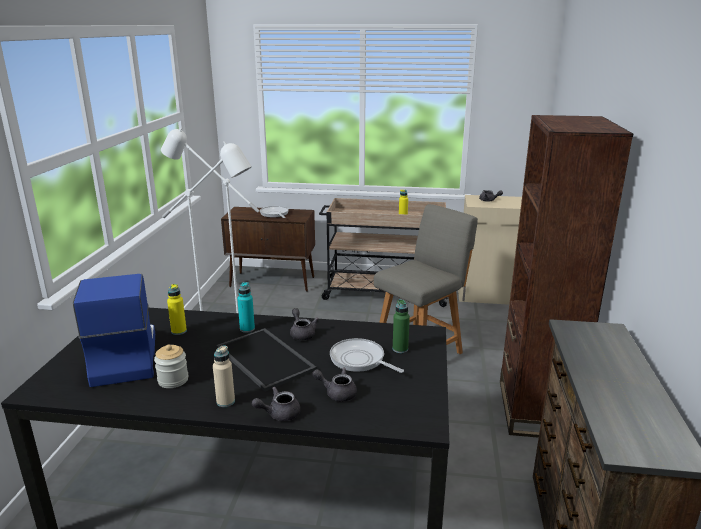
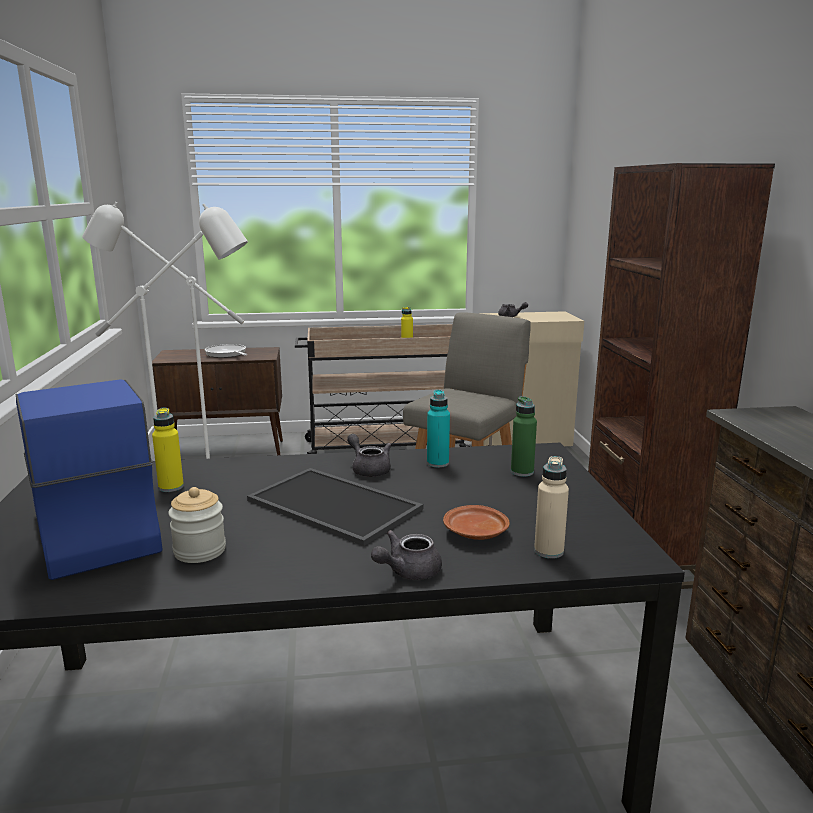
camera: 15 degrees left, 5 degrees down
beige bottle [213,345,235,407] -> beige bottle moved to [534,456,569,559]
turquoise bottle [237,282,255,333] -> turquoise bottle moved to [427,390,450,468]
grey teapot [312,368,357,401] -> brown plate [443,505,510,540]
frying pan [330,338,404,373] -> none

